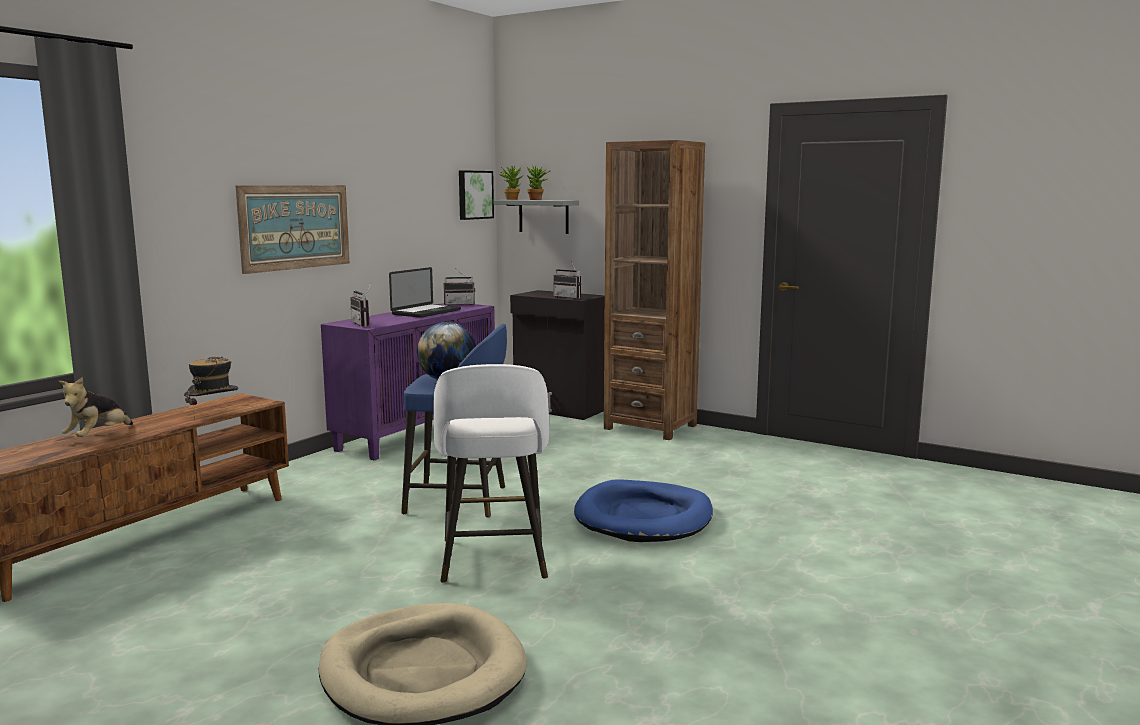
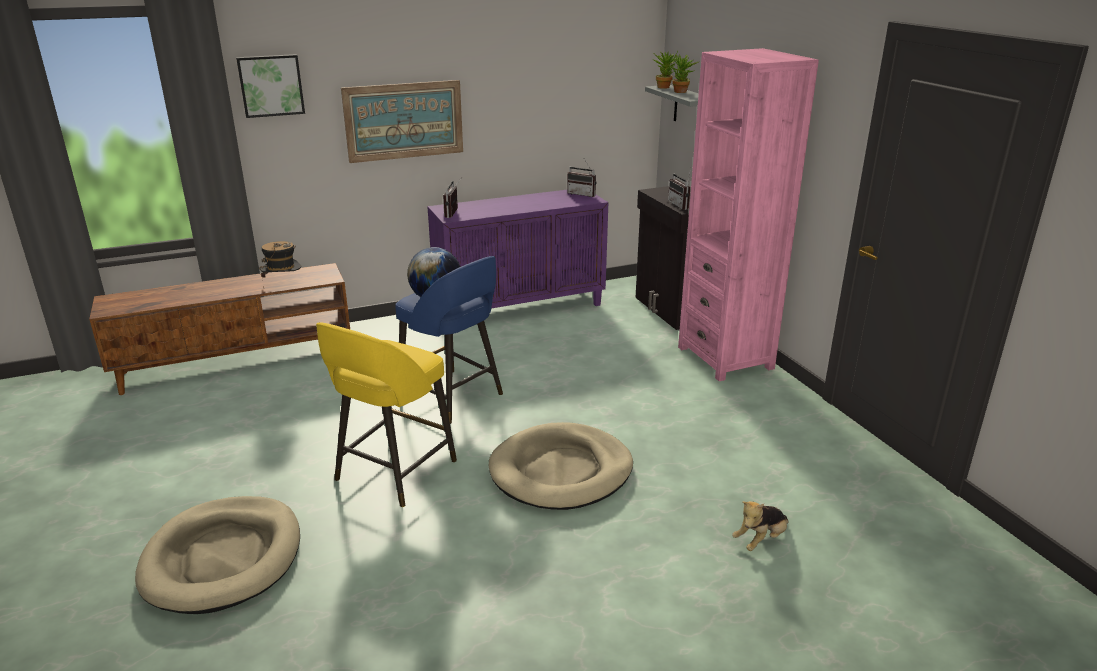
camera: 35 degrees right, 15 degrees up
plush toy [58,377,133,437] -> plush toy moved to [732,501,789,551]
laptop [389,267,461,318] -> none
white stool [433,364,549,583] -> yellow stool [316,322,457,507]
picture [459,170,494,220] -> picture moved to [236,54,305,118]
blue dog bed [574,479,713,542] -> beige dog bed [489,422,633,510]
brown bookcase [604,140,705,440] -> pink bookcase [678,48,819,381]

